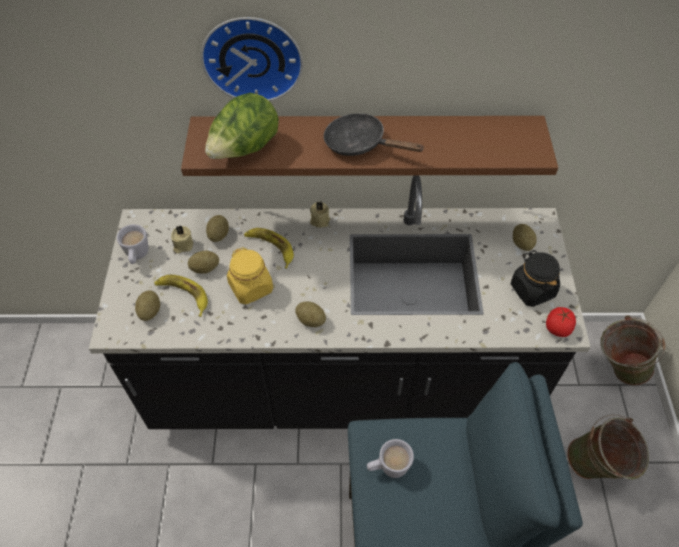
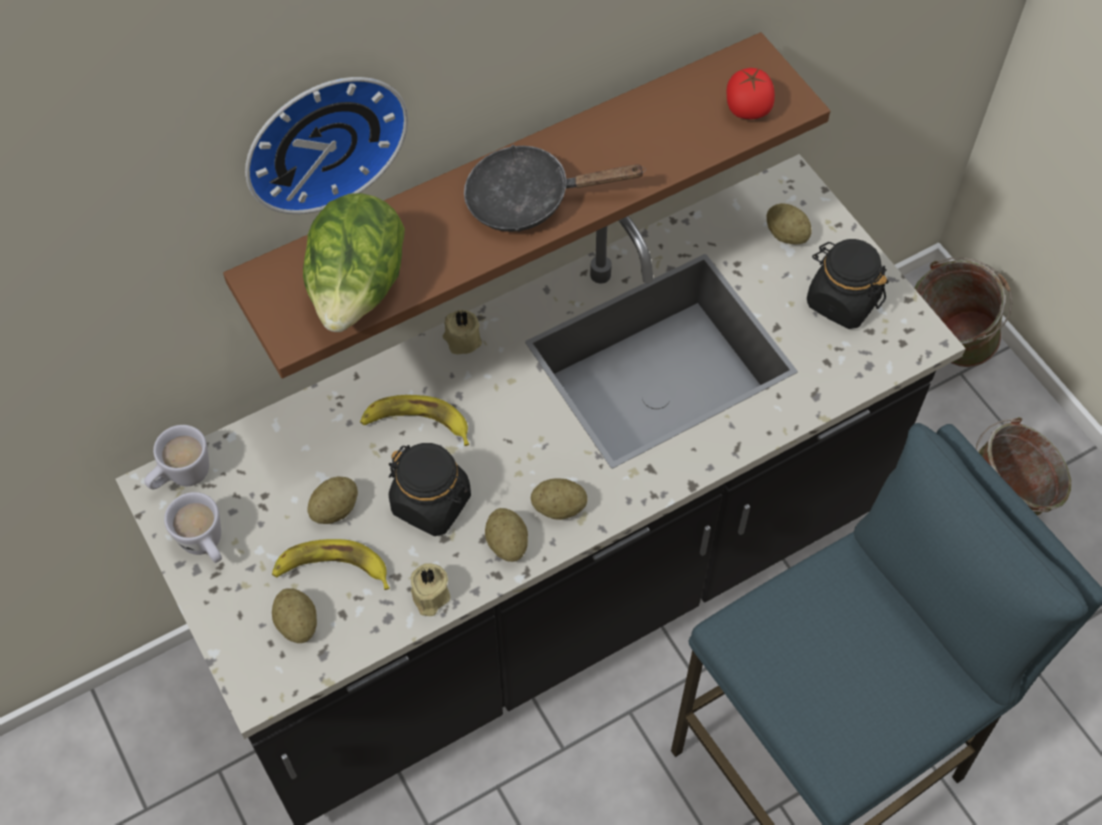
camera: 30 degrees left, 5 degrees up
beige candle [171,225,193,254] -> beige candle moved to [411,563,450,616]
potato [206,215,229,242] -> potato moved to [485,508,528,562]
yellow jar [227,247,273,304] -> black jar [389,443,471,536]
white mug [367,439,414,478] -> white mug moved to [144,425,209,489]
tomato [546,307,576,337] -> tomato moved to [727,68,775,119]

